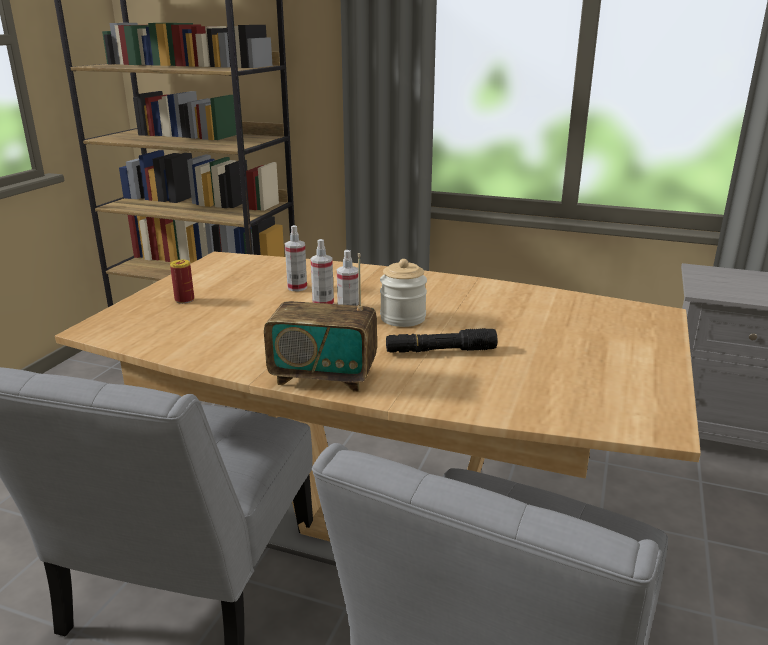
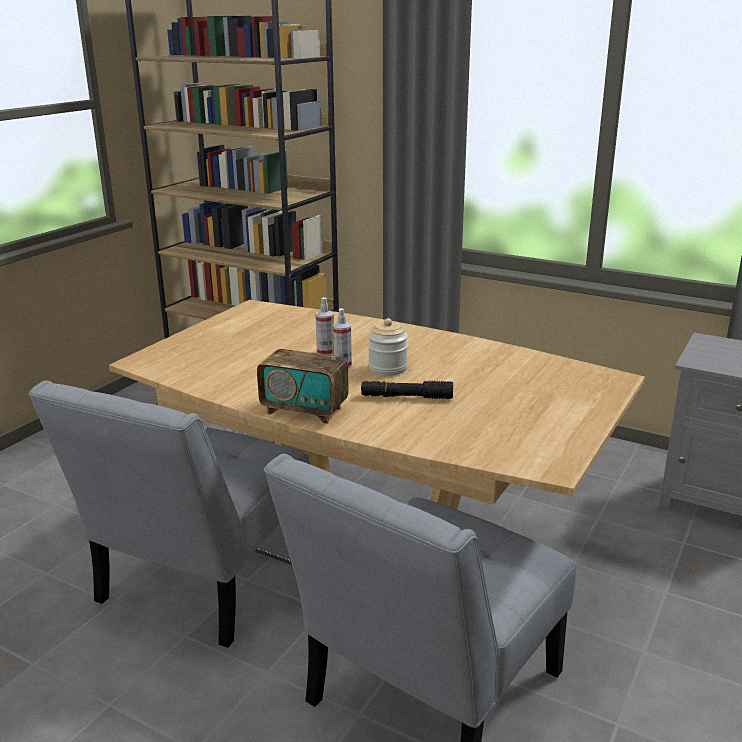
camera: 10 degrees right, 0 degrees up
can [170,260,194,304] -> none
spray bottle [285,225,307,291] -> none

